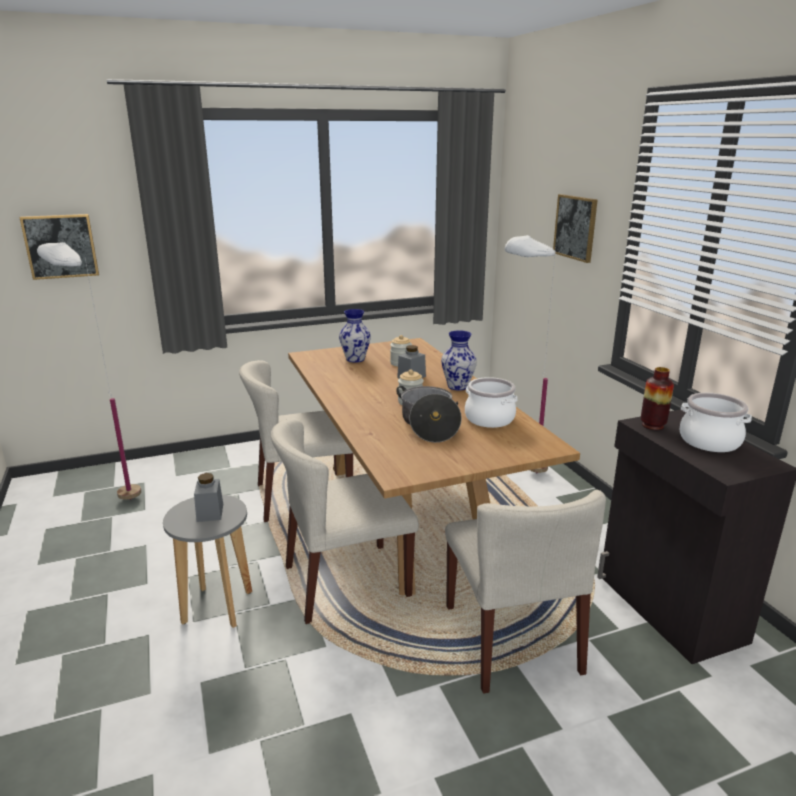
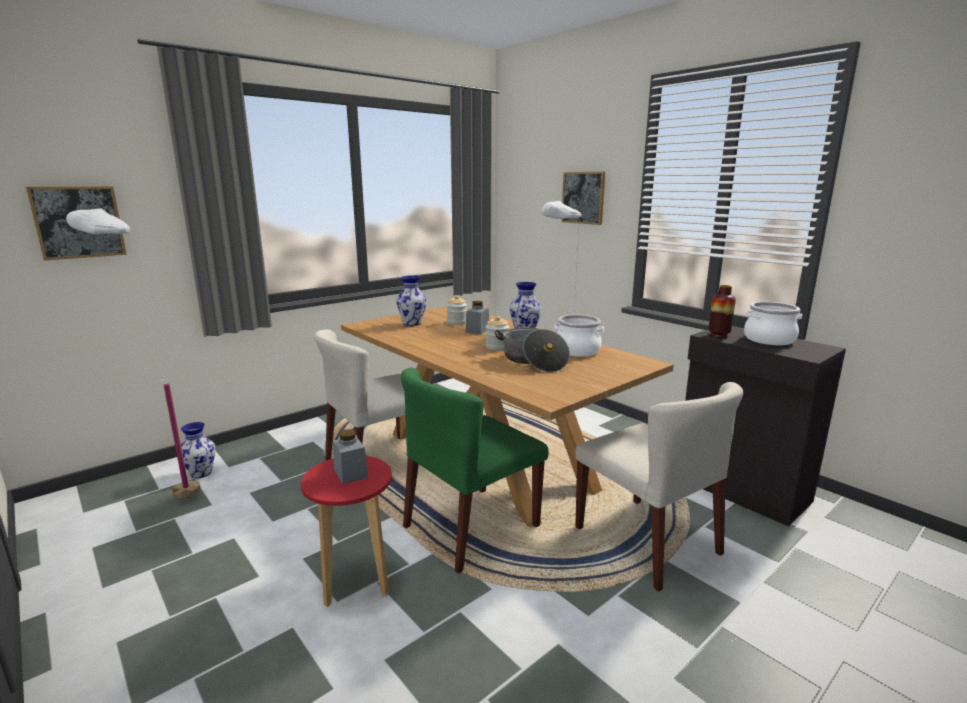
camera: 20 degrees left, 5 degrees down
grey stool [163,494,252,628] -> red stool [301,456,392,607]
beige chair [271,419,419,624] -> green chair [401,368,549,574]
none -> vase [181,422,216,478]

